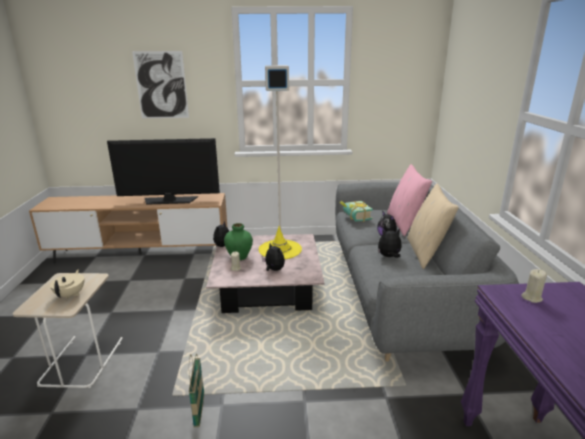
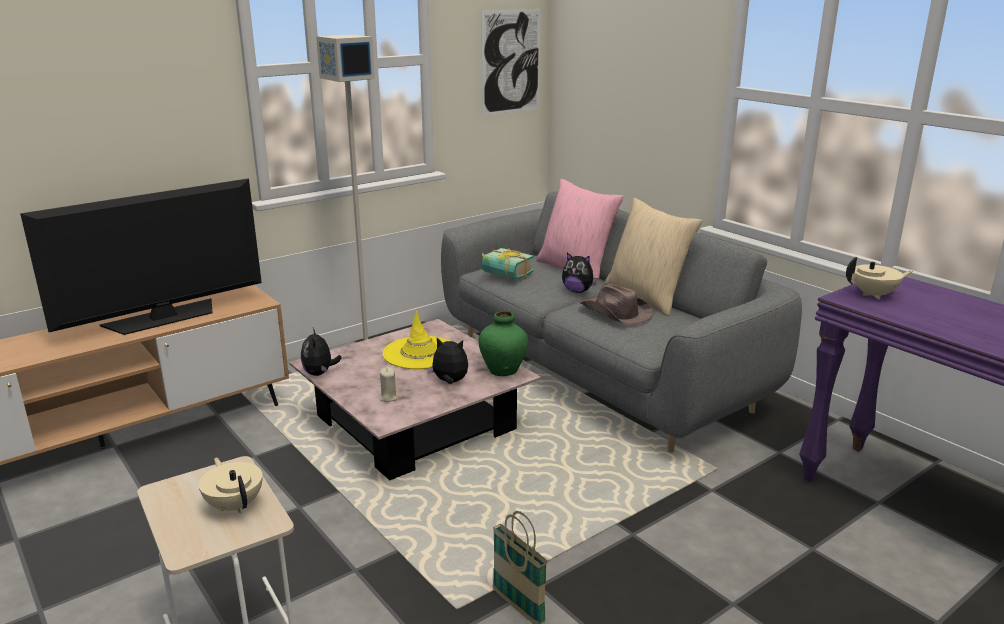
camera: 35 degrees left, 0 degrees up
picture [132,51,189,118] -> picture moved to [481,9,541,115]
green vase [224,223,253,260] -> green vase moved to [479,311,528,376]
plush toy [378,229,402,258] -> brown hat [580,284,654,325]
beige candle [521,269,547,303] -> beige teapot [846,257,913,300]

